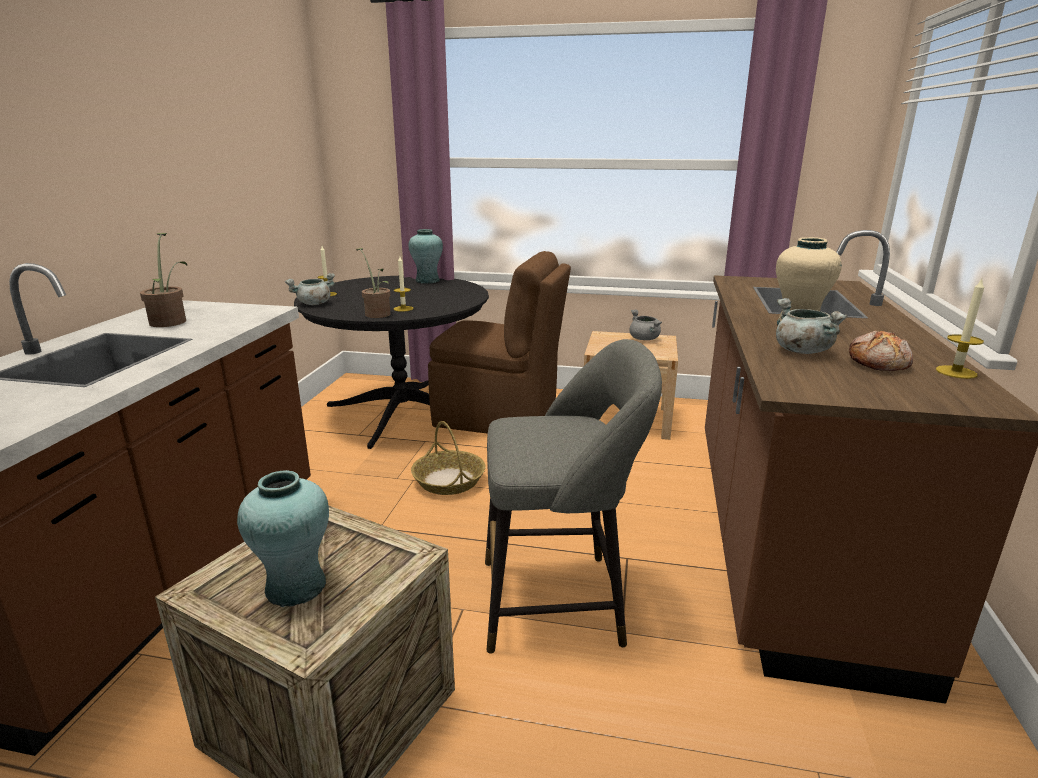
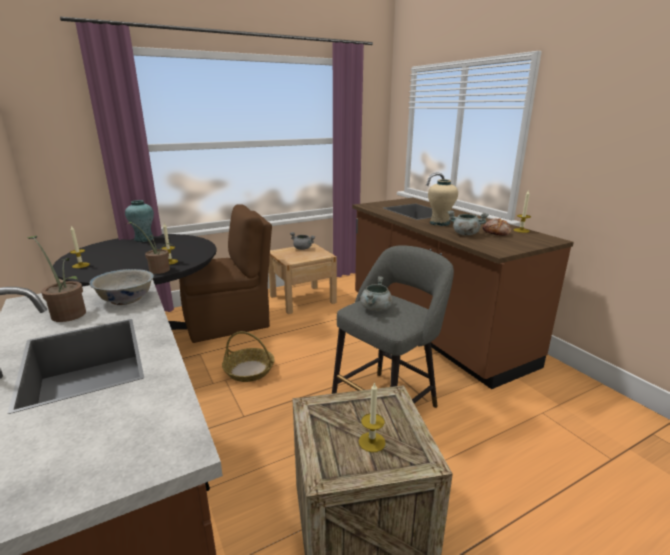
camera: 40 degrees left, 0 degrees up
turquoise vase [237,470,329,607] -> candle [359,382,386,452]
grey cooking pot [285,273,335,305] -> grey cooking pot moved to [360,276,392,311]
none -> white bowl [89,269,154,305]

